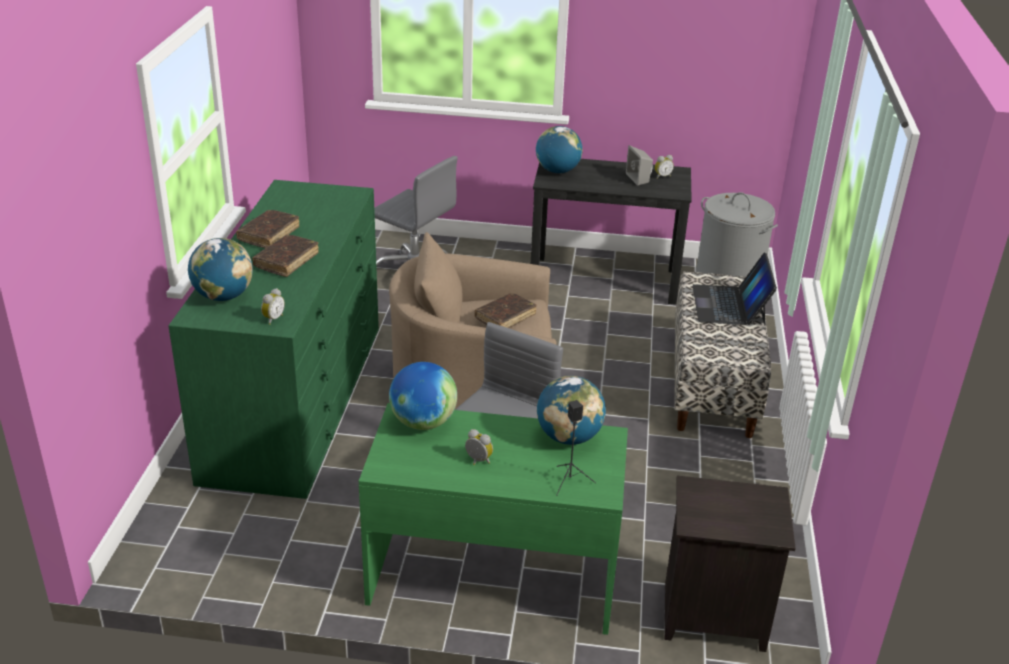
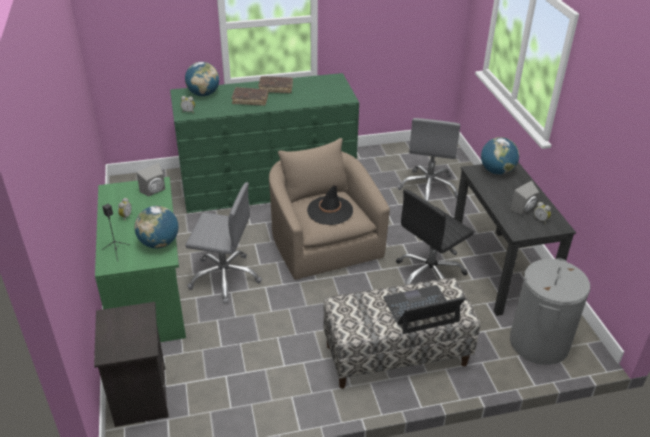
camera: 70 degrees right, 5 degrees up
globe [389,362,457,430] -> grey speaker [136,163,165,196]
brown book [475,293,537,328] -> black hat [307,185,353,225]
none -> black office chair [396,189,474,285]

